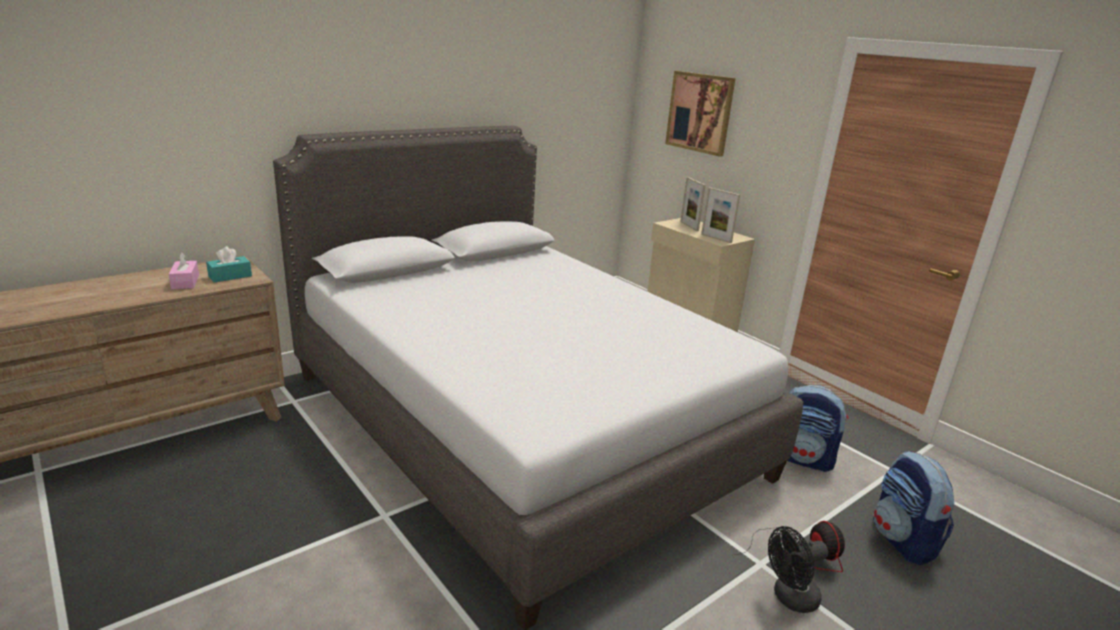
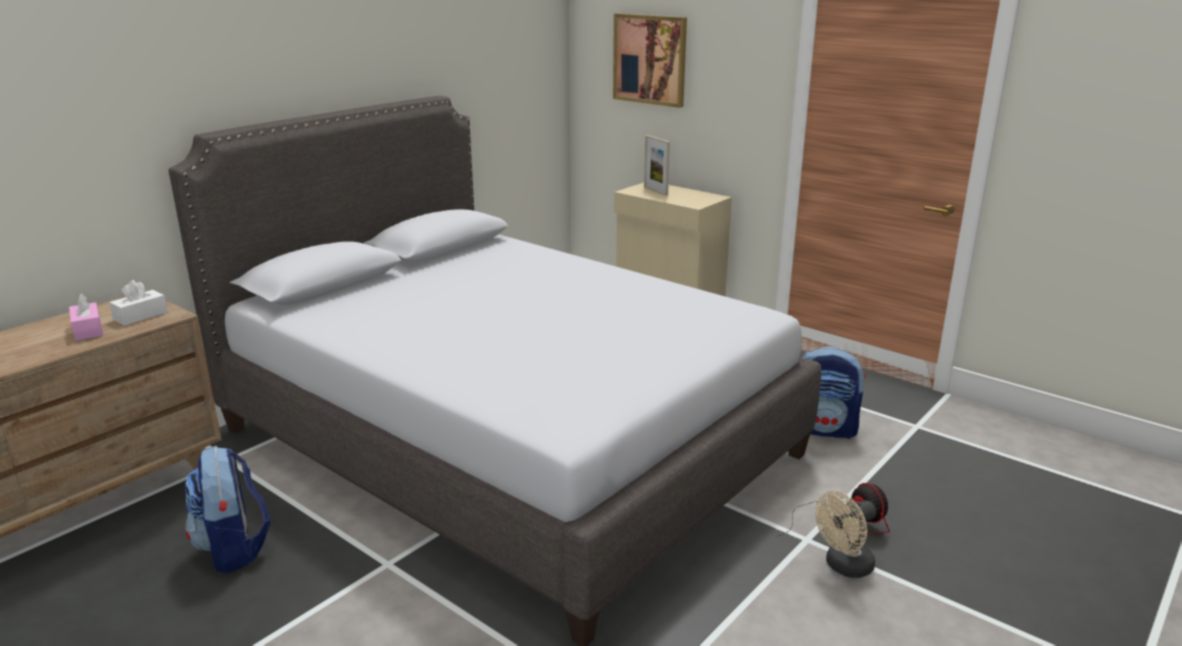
camera: 10 degrees left, 0 degrees up
turquoise tissue box [206,247,252,282] -> white tissue box [109,280,168,326]
picture frame [701,187,740,243] -> none
black fan [768,526,828,613] -> beige fan [815,491,876,578]
backpack [873,451,954,565] -> backpack moved to [185,446,271,574]

